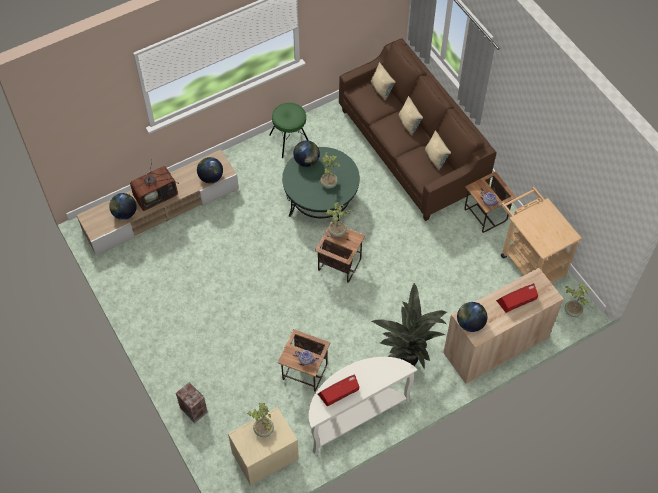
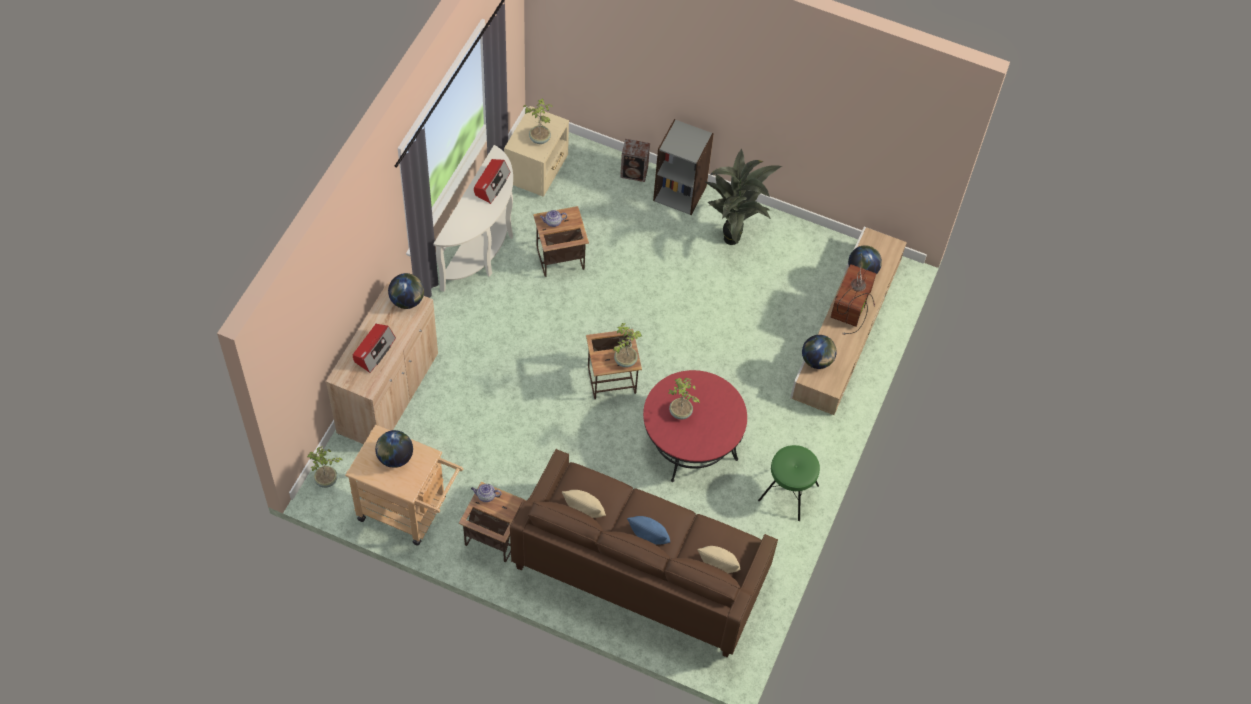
camera: 140 degrees right, 0 degrees up
green coffee table [282,147,360,221] -> red coffee table [643,370,747,482]
globe [293,141,320,167] -> globe moved to [375,430,413,468]
potted plant [372,283,447,370] -> potted plant moved to [706,149,782,245]
beige pillow [399,96,423,136] -> blue pillow [627,516,670,545]
none -> grey bookcase [653,119,714,215]

